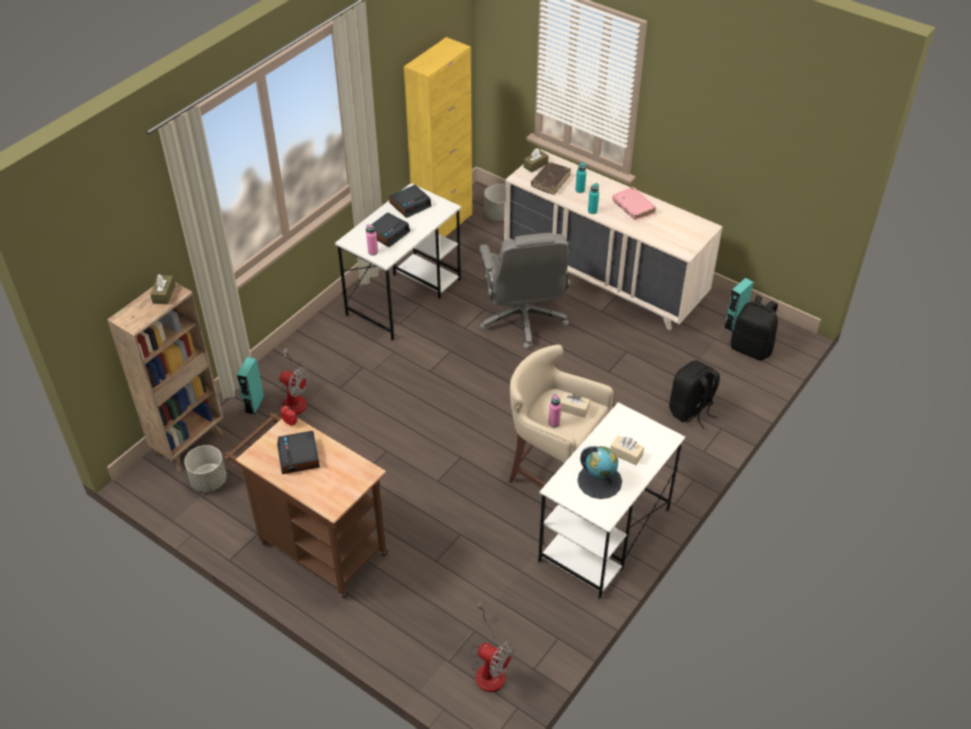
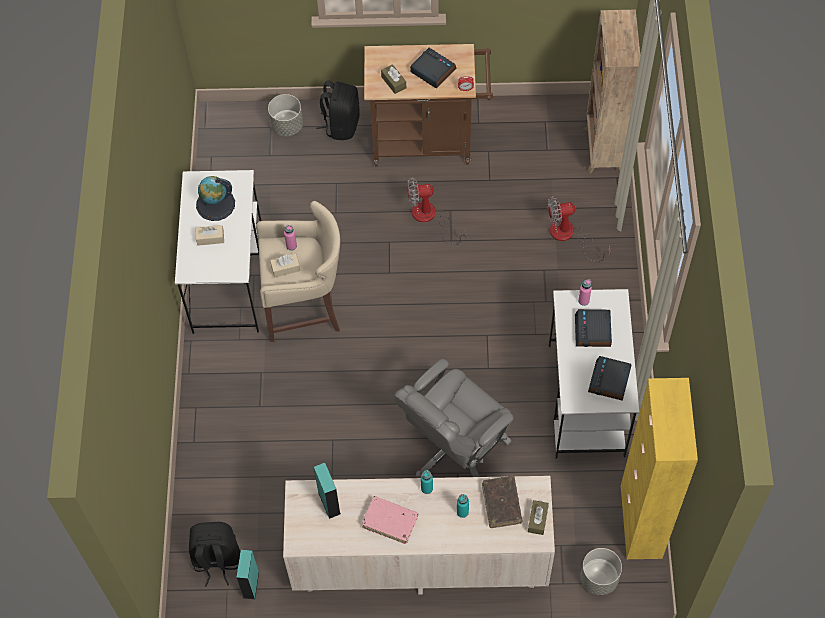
camera: 145 degrees right, 15 degrees up
brown tissue box [150,274,175,304] -> brown tissue box moved to [381,64,406,94]
grey planter [184,445,227,492] -> grey planter moved to [268,94,303,136]
turquoise speaker [237,357,264,415] -> turquoise speaker moved to [314,463,341,519]
fan [471,601,513,692] -> fan moved to [407,177,466,245]
grey office chair [479,233,570,350] -> grey office chair turned 90 degrees counterclockwise [394,359,514,478]
black backpack [669,360,720,429] -> black backpack moved to [316,80,360,140]

